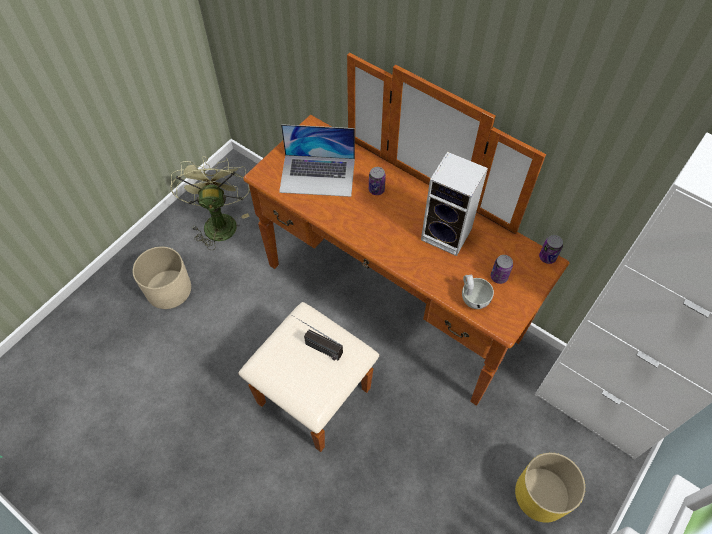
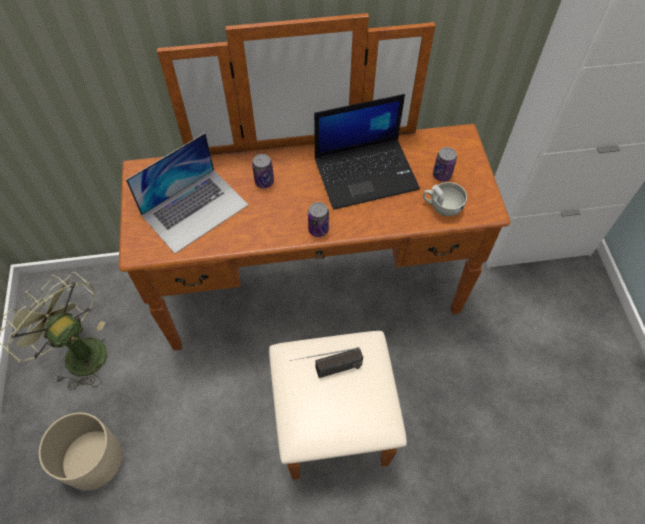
camera: 45 degrees left, 0 degrees up
speaker [421,152,488,256] -> laptop [314,94,420,210]
yellow planter [515,453,585,523] -> none
can [539,235,563,264] -> can moved to [308,202,329,237]

